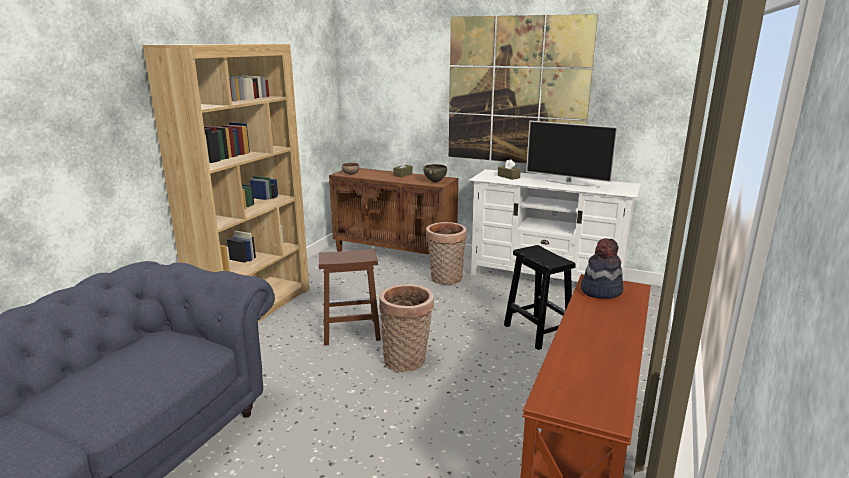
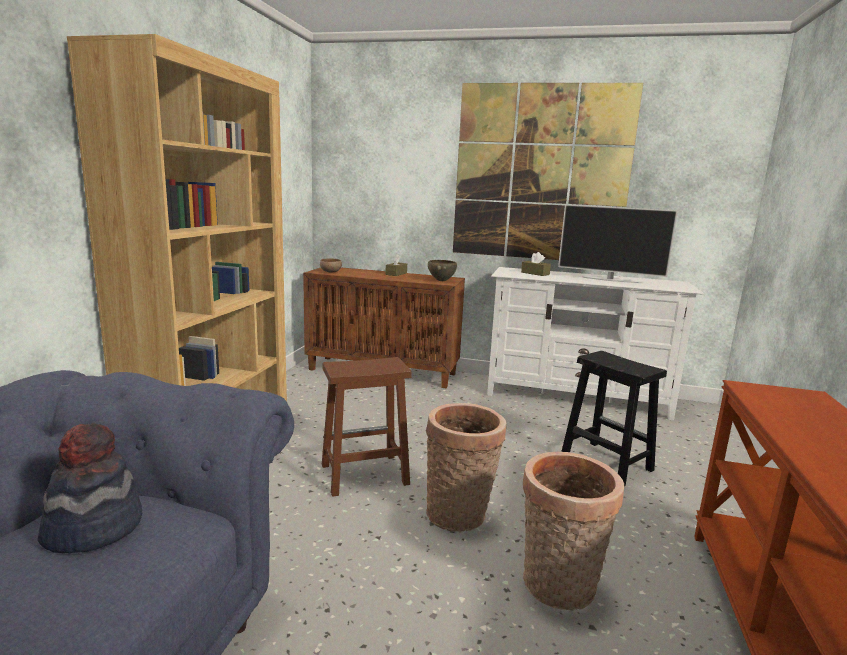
camera: 10 degrees left, 5 degrees down
basket [426,222,467,285] -> basket moved to [523,452,624,611]
hat [581,238,623,299] -> hat moved to [38,423,142,553]

